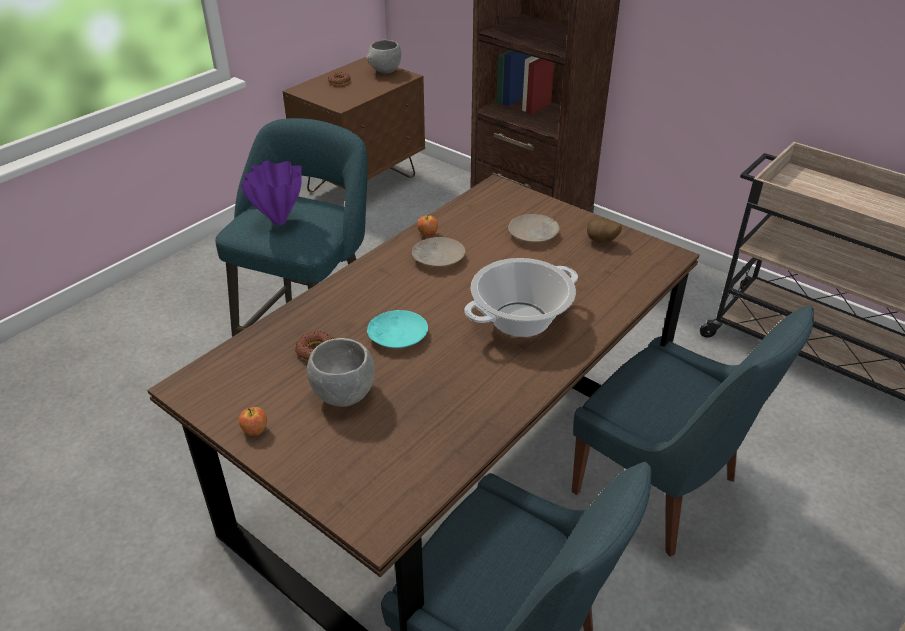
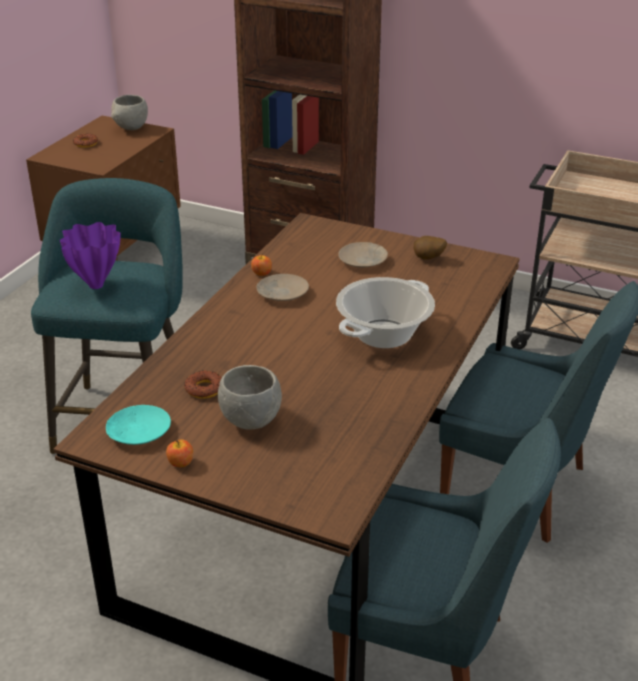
camera: 15 degrees left, 5 degrees down
turquoise plate [367,310,428,348] -> turquoise plate moved to [106,405,171,445]

